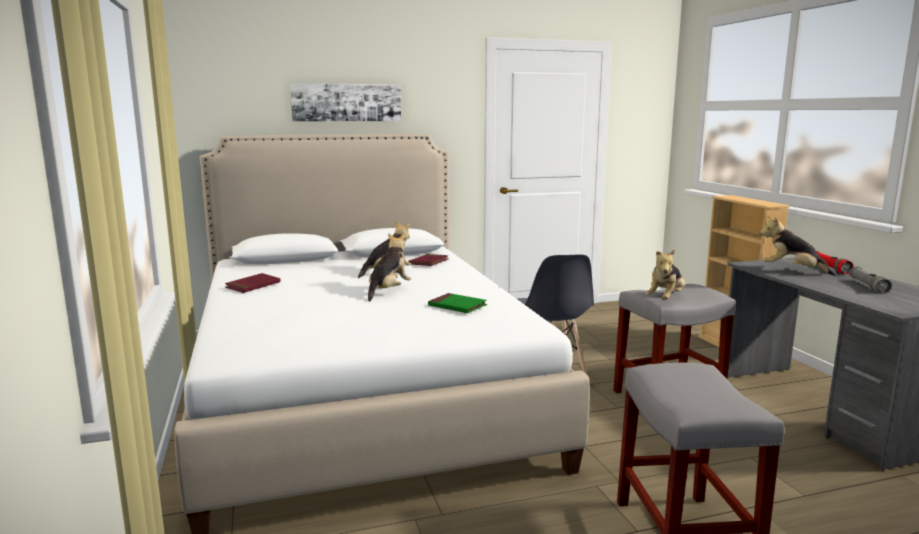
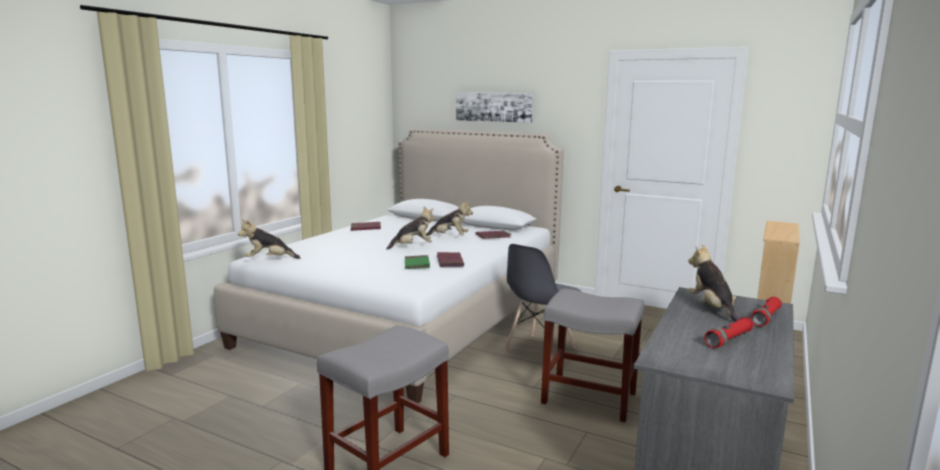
camera: 45 degrees right, 0 degrees up
plush toy [645,250,685,299] -> plush toy moved to [238,220,301,259]
grey flashlight [849,266,892,294] -> red flashlight [704,317,753,348]
none -> red book [437,252,464,267]

